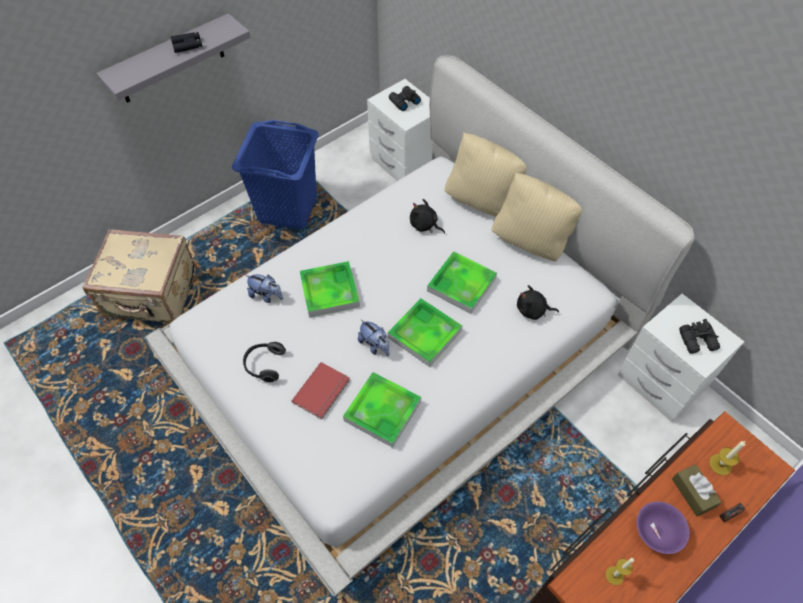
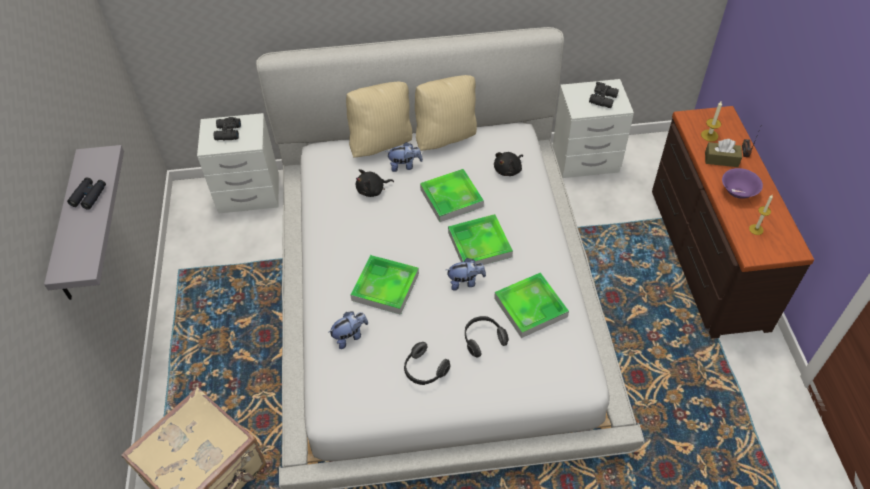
camera: 55 degrees left, 5 degrees down
blue laundry basket [232,120,319,229] -> none
red book [292,362,350,420] -> headphones [465,316,509,358]
none -> plush toy [386,142,423,172]

